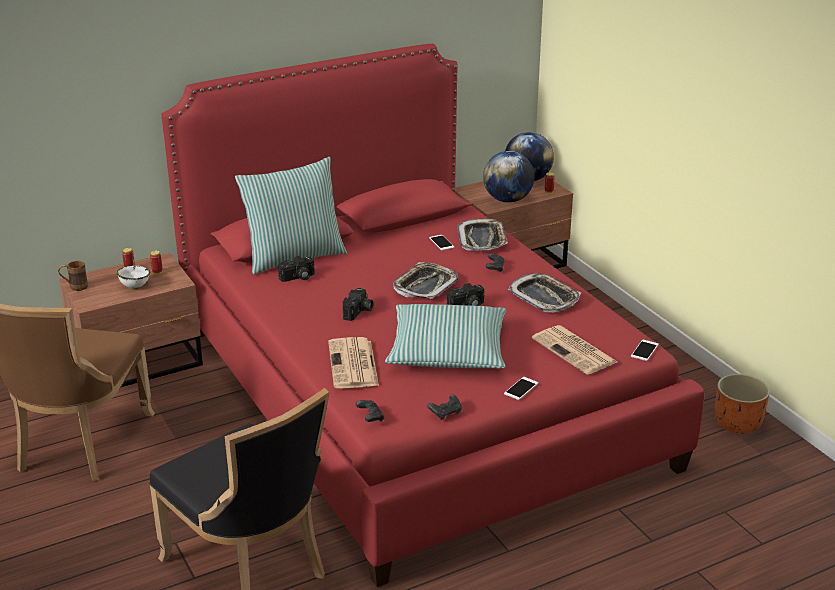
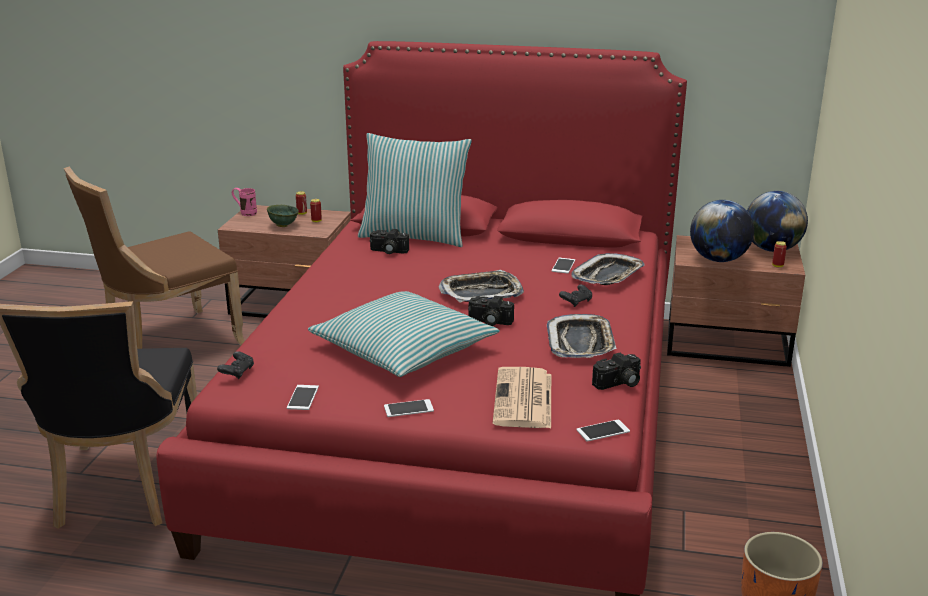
camera: 40 degrees right, 5 degrees down
brown mug [58,261,88,291] -> pink mug [232,188,257,216]
white bowl [117,266,150,290] -> green bowl [267,205,299,227]
newspaper [328,337,379,388] -> none
camera [343,288,374,321] -> camera moved to [592,353,641,390]
black game controller [427,394,462,420] -> phone [287,385,319,410]

